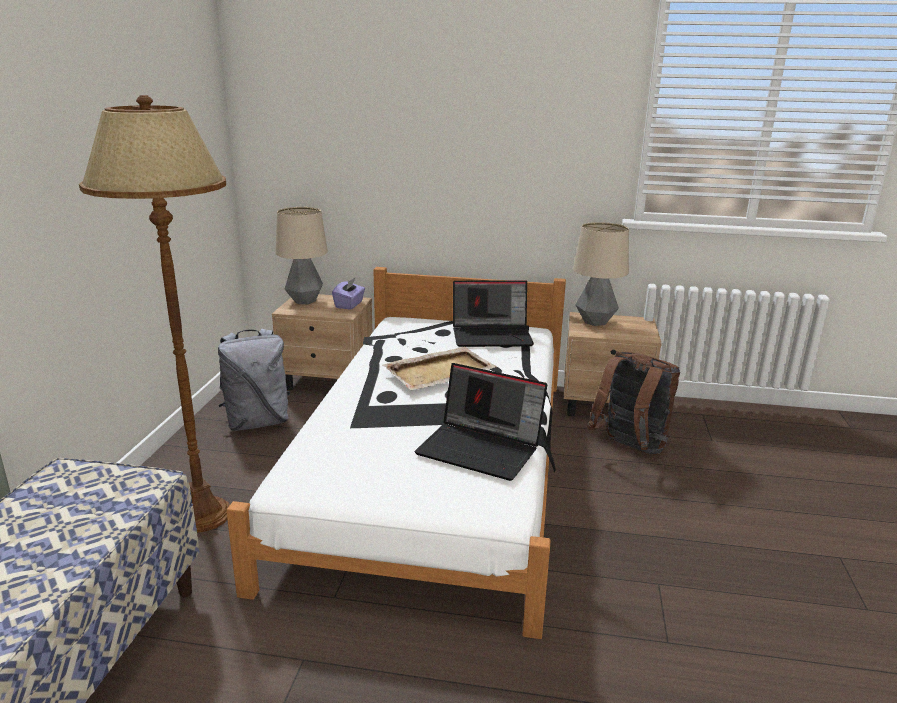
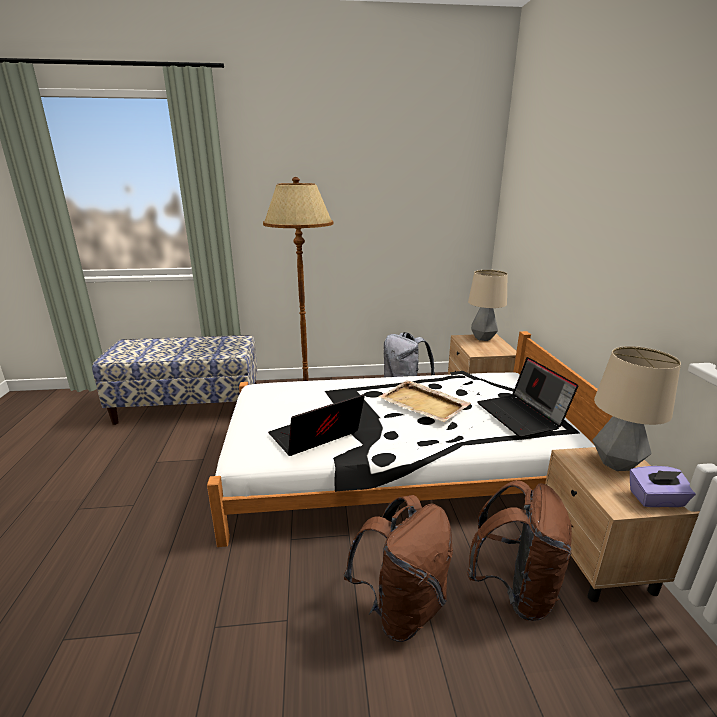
camera: 75 degrees right, 0 degrees up
purple tissue box [332,278,365,310] -> purple tissue box moved to [630,466,696,507]
laptop [415,363,547,481] -> laptop turned 45 degrees clockwise [268,394,365,456]
none -> brown backpack [344,495,453,642]

